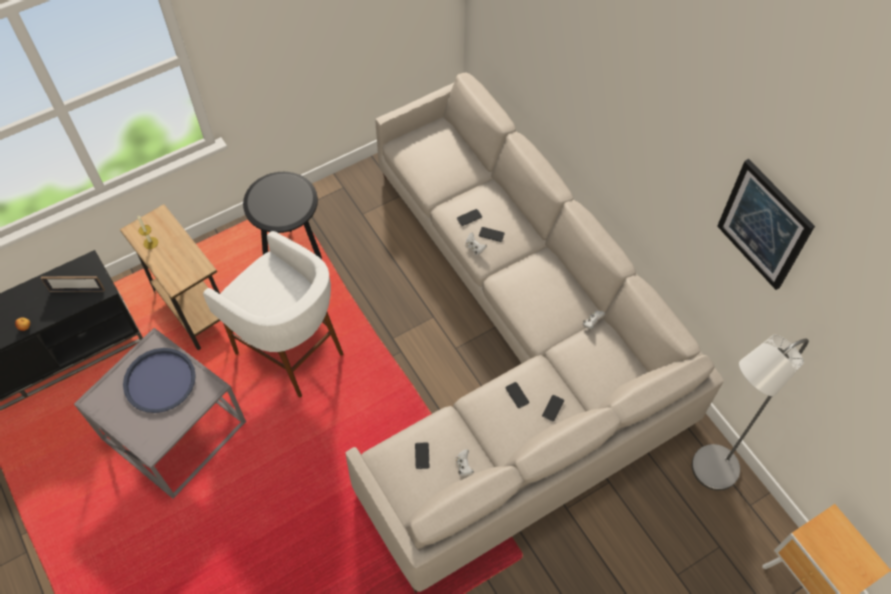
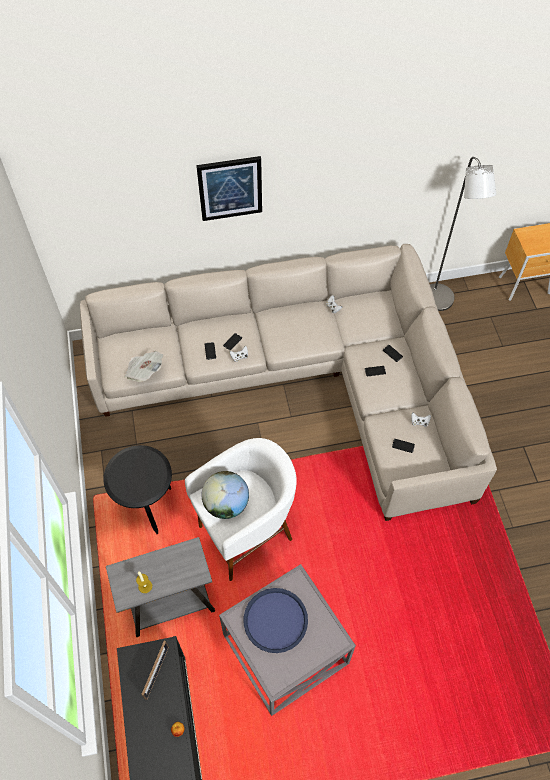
camera: 70 degrees left, 0 degrees up
brown side table [120,204,221,350] -> grey side table [106,537,215,637]
picture [717,159,815,290] -> picture moved to [196,156,262,221]
none -> newspaper [124,351,163,382]
none -> globe [202,471,249,519]

